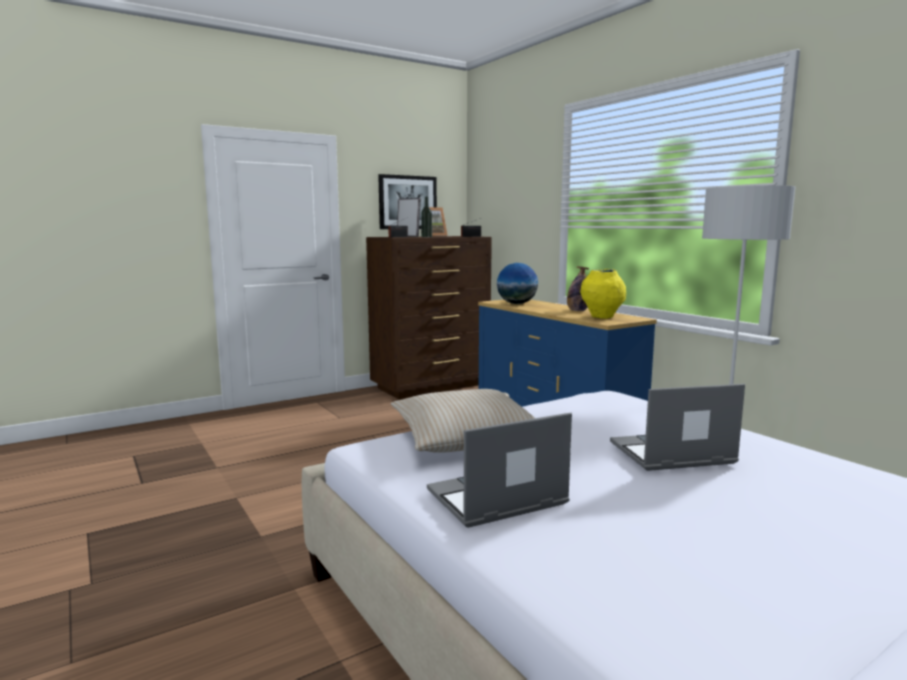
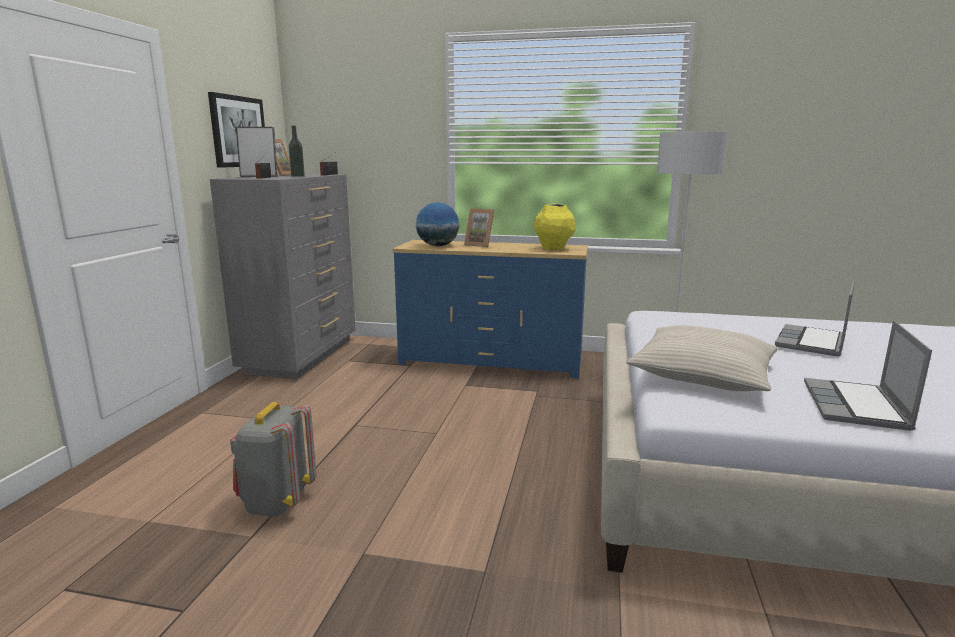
camera: 45 degrees left, 5 degrees up
brown dresser [366,236,492,399] -> grey dresser [210,174,356,379]
bottle [567,266,589,311] -> none
none -> grey backpack [230,402,316,517]
none -> picture frame [464,209,494,247]

